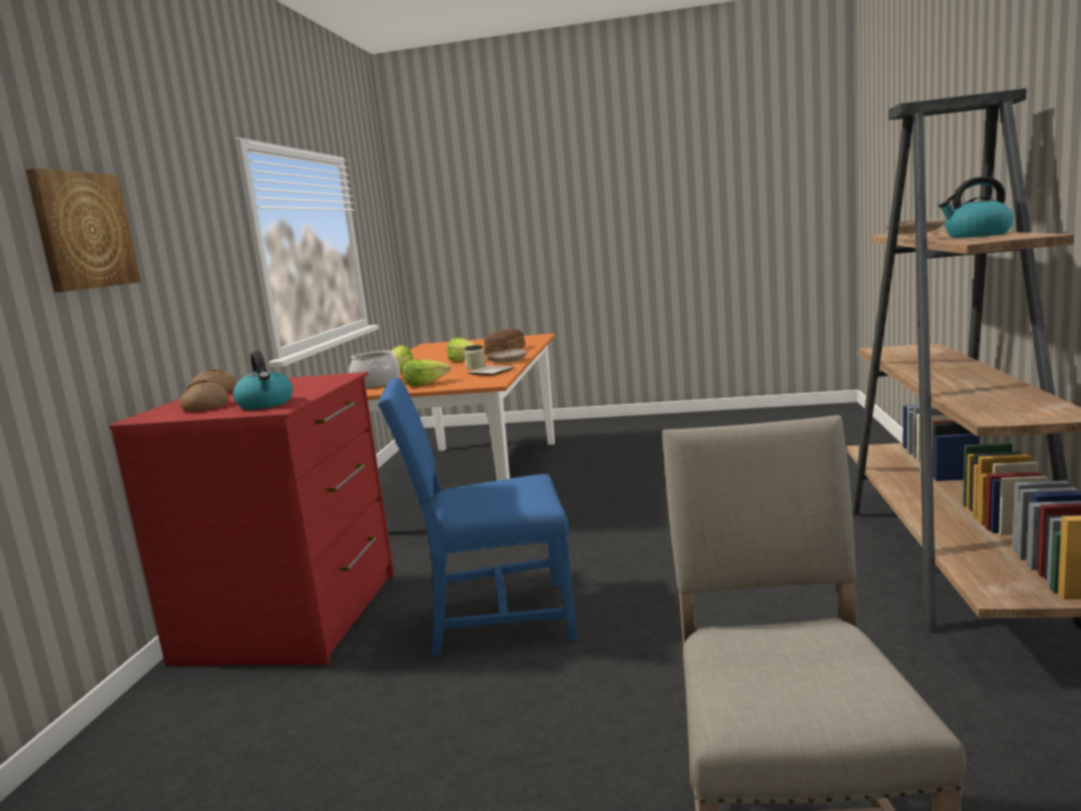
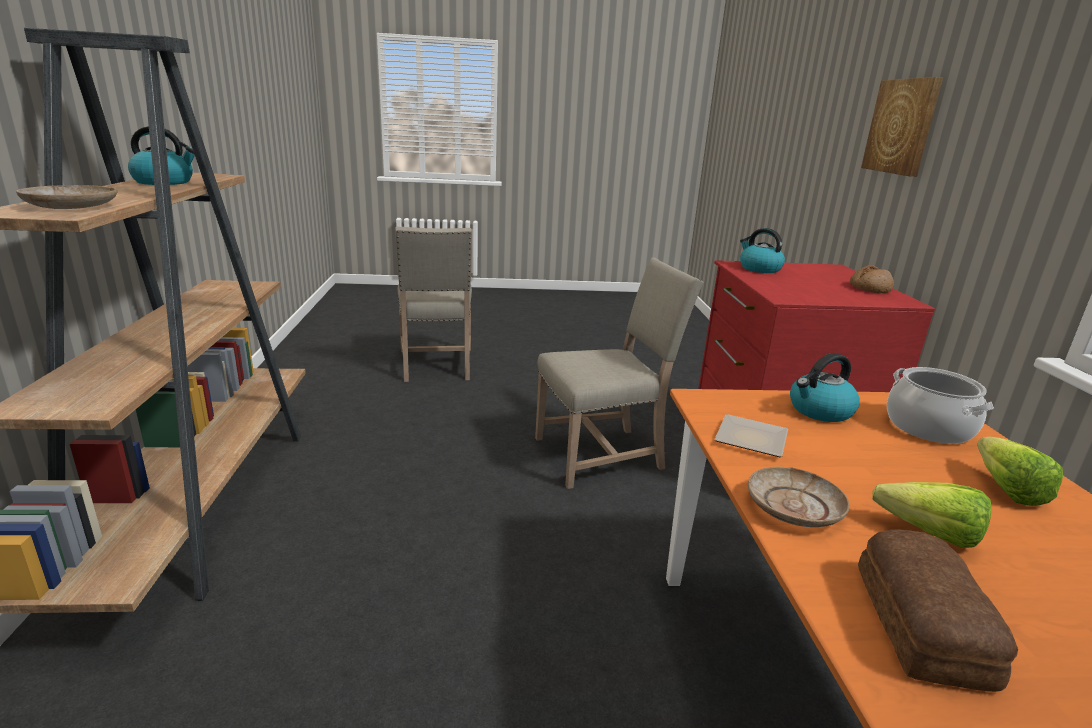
camera: 165 degrees right, 10 degrees up
bread [179,380,229,412] -> none
blue chair [378,377,577,656] -> beige chair [535,257,704,489]
lettuce [403,359,450,386] -> kettle [790,353,860,422]
jar [464,345,486,369] -> none

